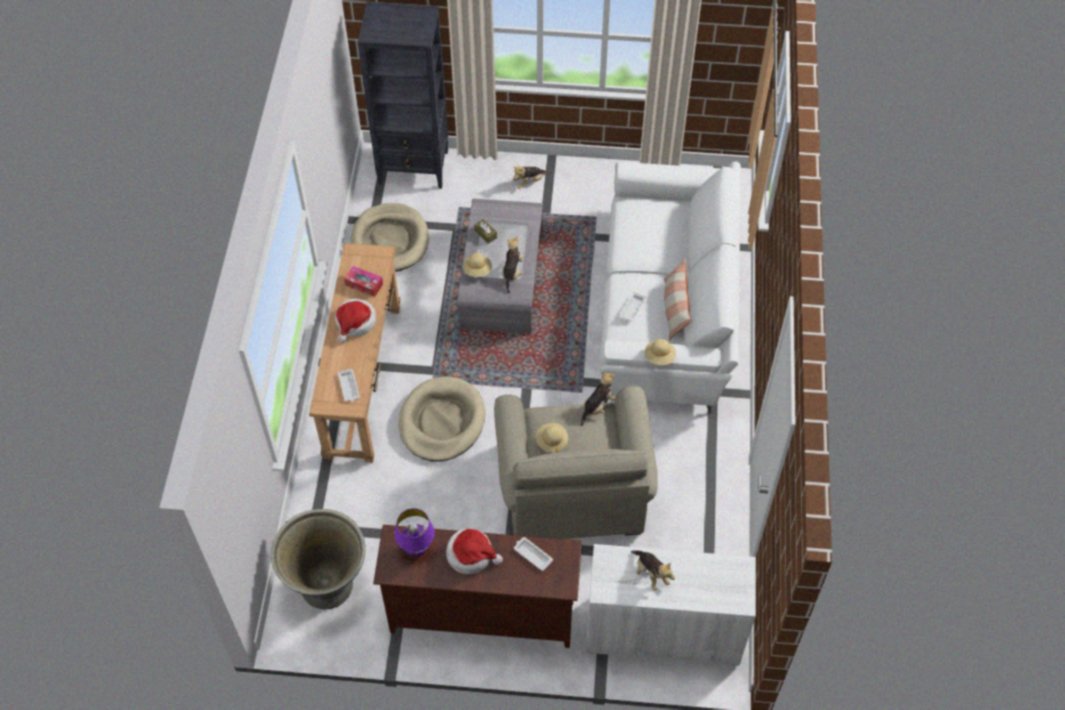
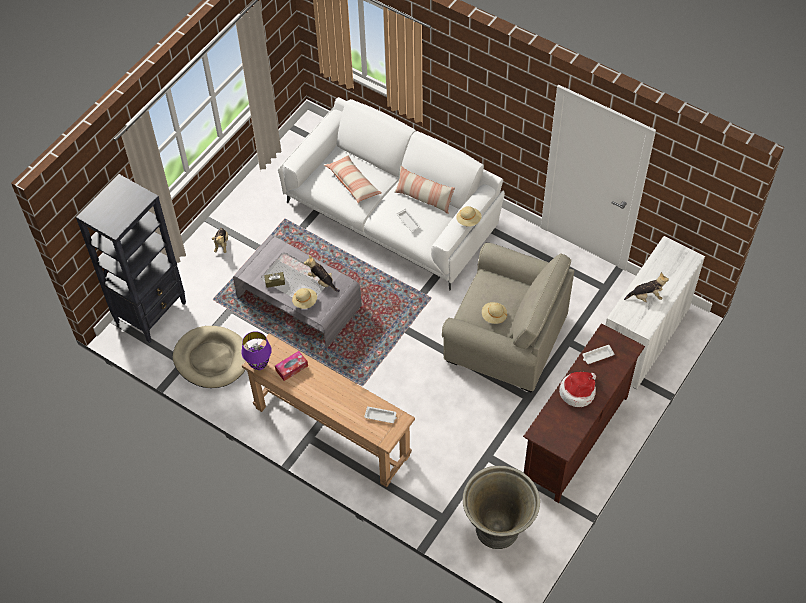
camera: 60 degrees left, 0 degrees up
hat [335,299,376,343] -> none
purple table lamp [394,508,435,557] -> purple table lamp moved to [241,331,272,370]
beige dog bed [399,377,485,462] -> none
plush toy [581,372,616,426] -> none
none -> pillow [325,155,381,203]

